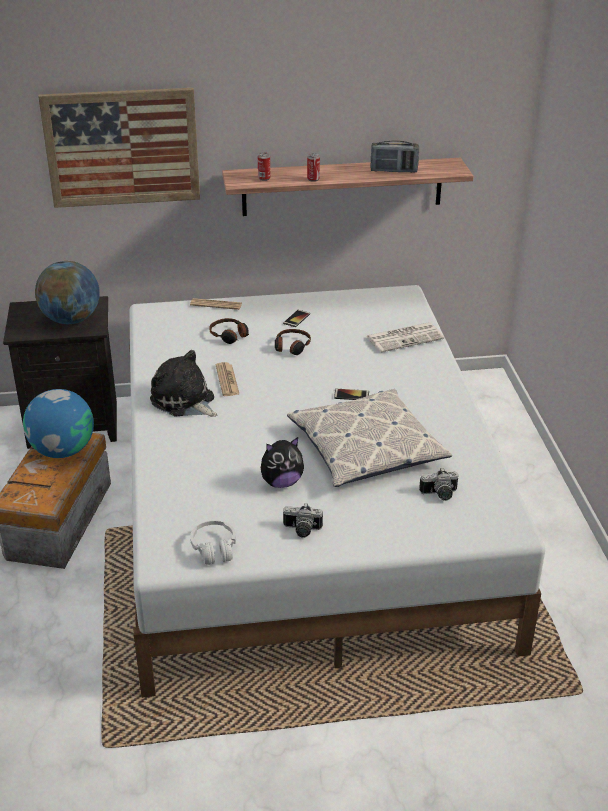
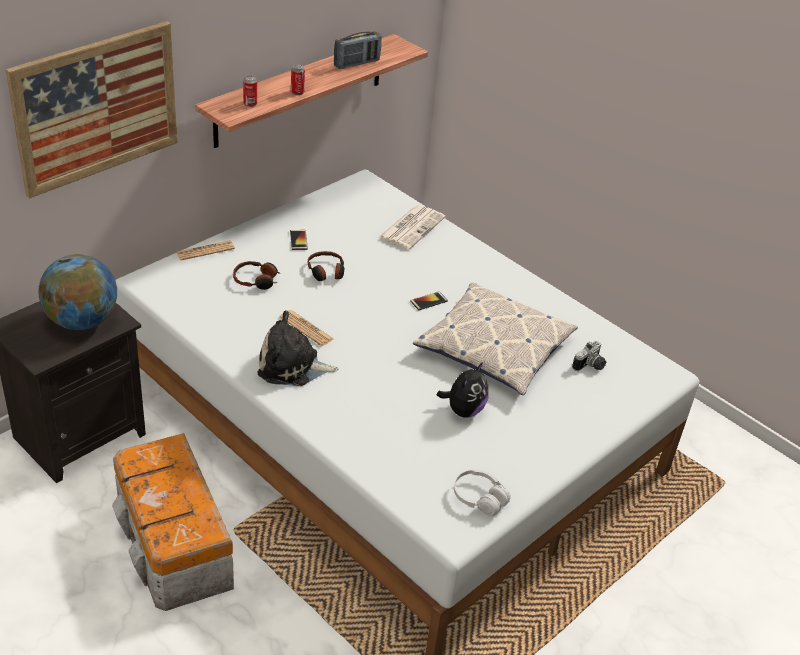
camera: 40 degrees left, 5 degrees up
globe [23,389,94,458] -> none
camera [283,503,323,538] -> none

